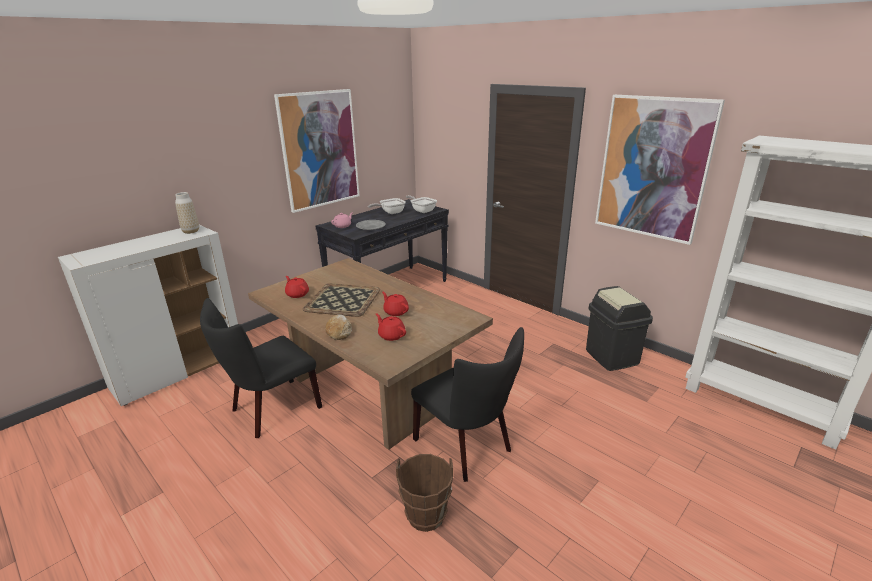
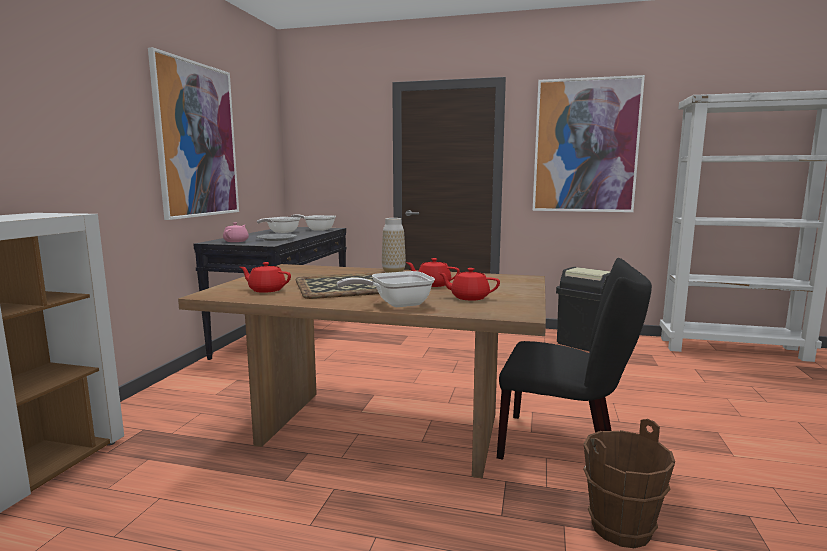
camera: 30 degrees left, 15 degrees down
vase [175,192,199,234] -> vase moved to [382,218,406,273]
black chair [200,298,322,438] -> none
bread [325,314,352,340] -> frying pan [337,271,435,307]

